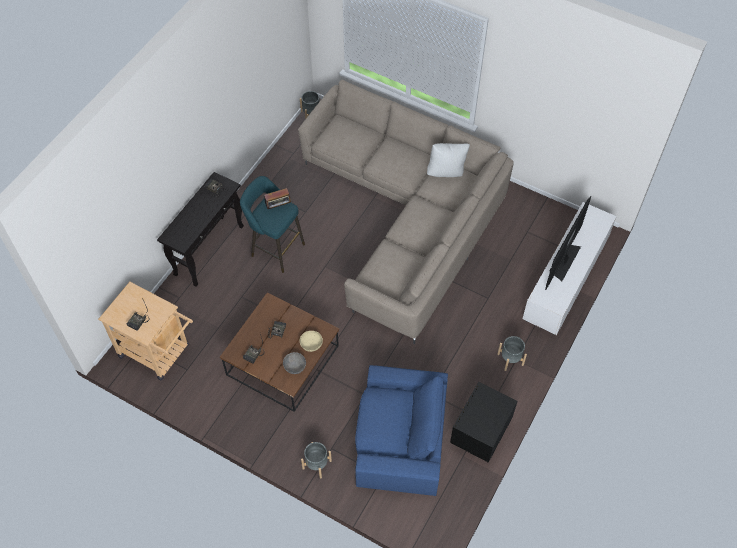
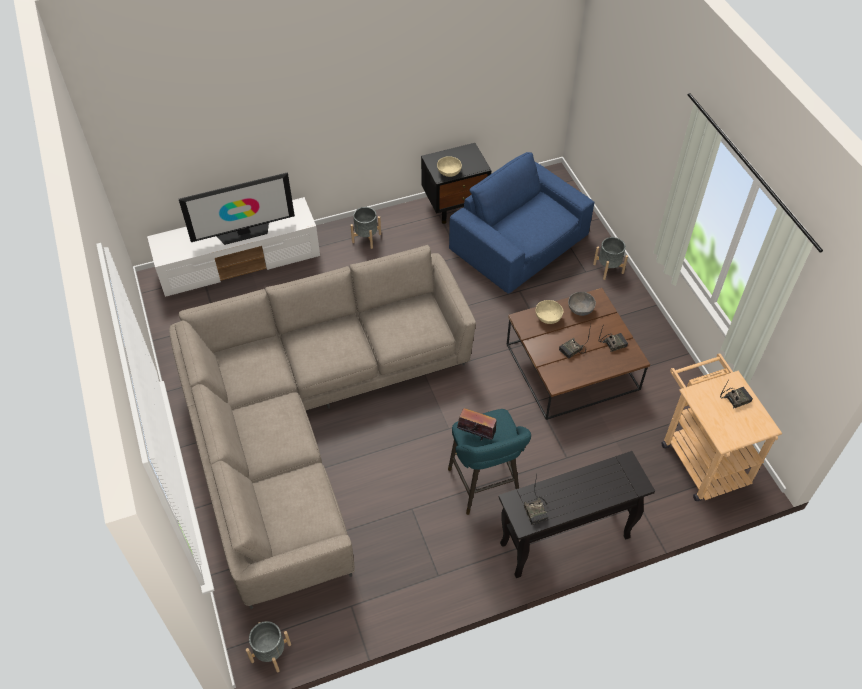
camera: 140 degrees left, 5 degrees down
white pillow [427,143,470,177] -> none
none -> beige bowl [437,156,462,177]

